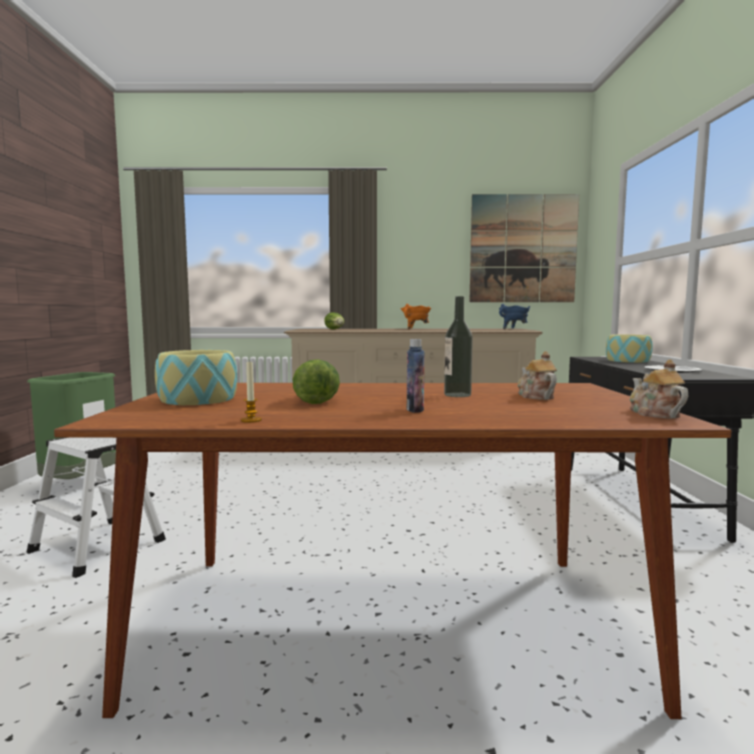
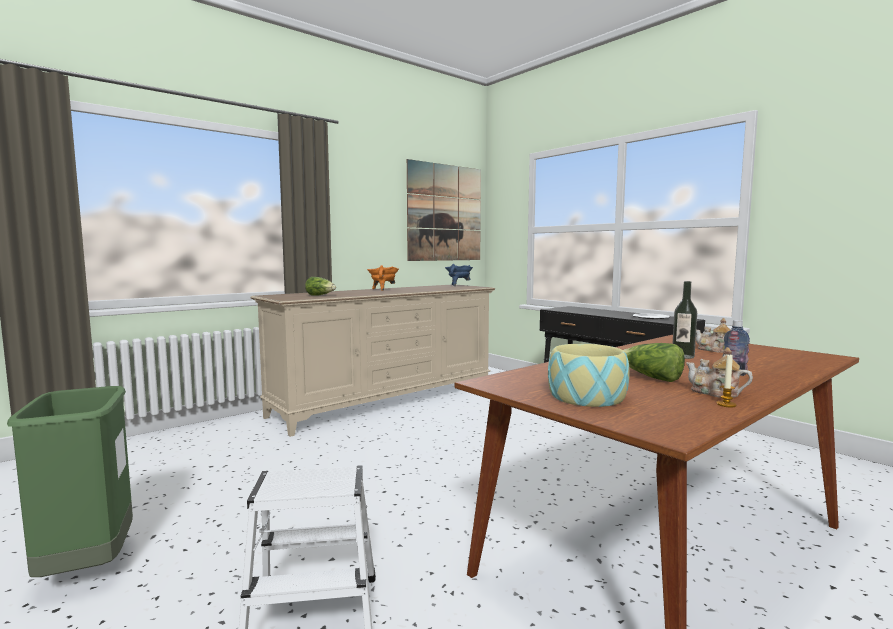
camera: 40 degrees left, 0 degrees up
bowl [606,334,653,363] -> none
teapot [630,360,688,418] -> teapot moved to [686,347,753,398]

